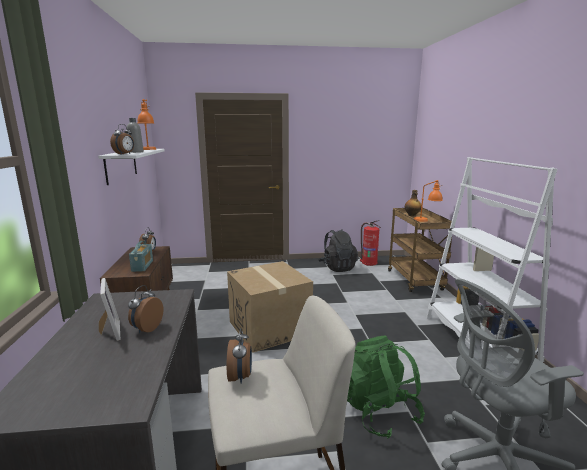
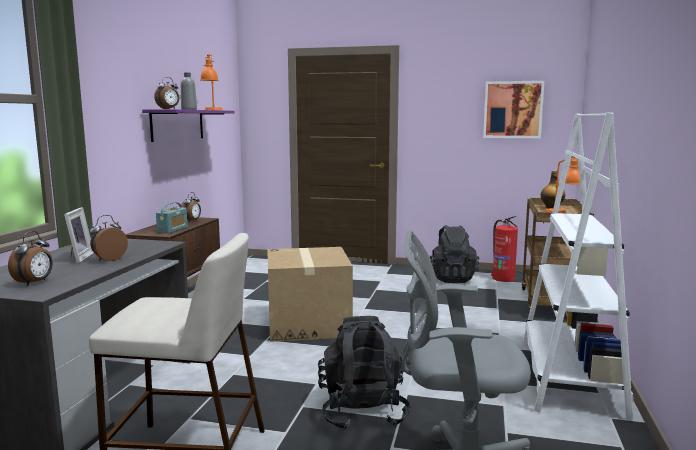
camera: 20 degrees right, 5 degrees down
white shelf [98,149,165,185] -> purple shelf [142,109,234,142]
alarm clock [227,328,252,384] -> alarm clock moved to [8,231,53,286]
green backpack [347,335,425,438] -> black backpack [318,316,411,430]
none -> picture [483,81,545,138]

